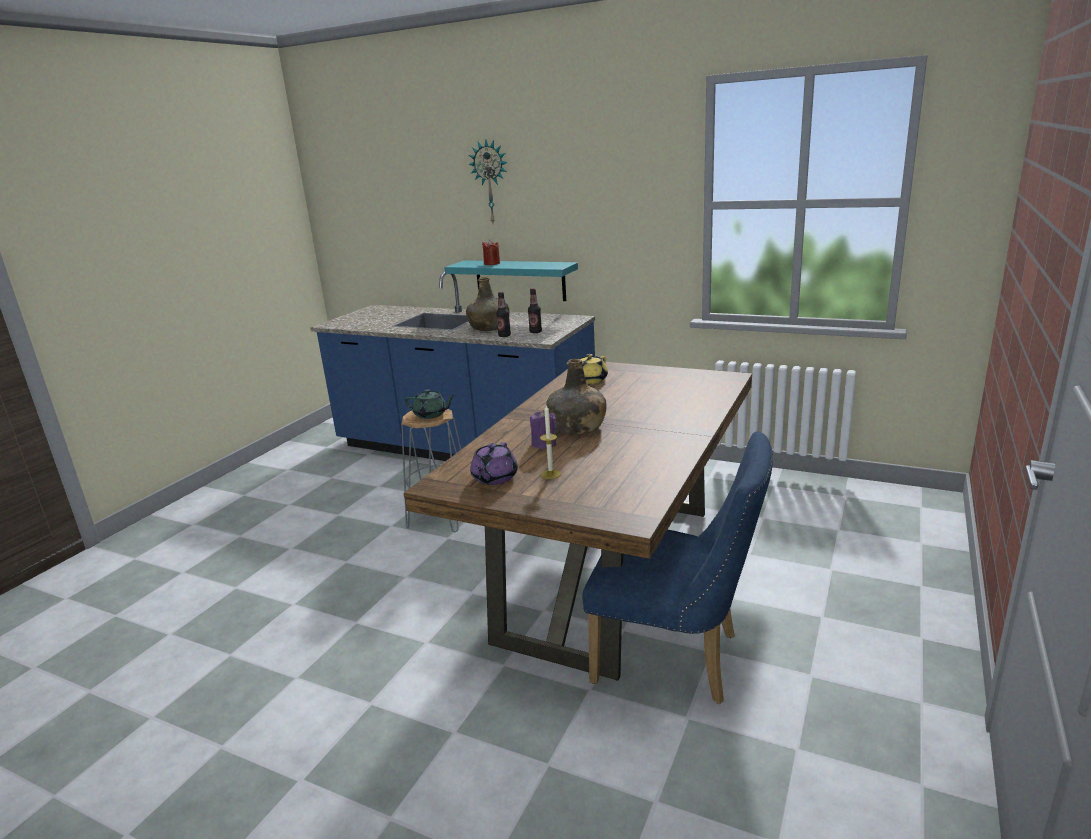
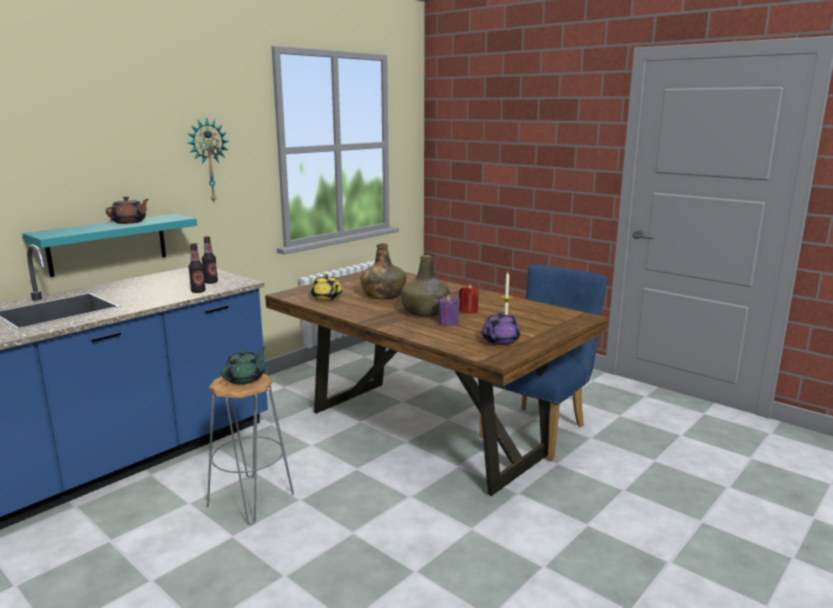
camera: 75 degrees left, 5 degrees down
green bottle [466,277,510,331] -> green bottle moved to [361,243,406,299]
wall clock [468,140,508,223] -> wall clock moved to [187,117,229,202]
purple teapot [470,442,518,485] -> purple teapot turned 90 degrees clockwise [482,312,520,345]
red candle [482,239,500,265] -> red candle moved to [459,284,479,314]
none -> brown teapot [106,197,149,224]

